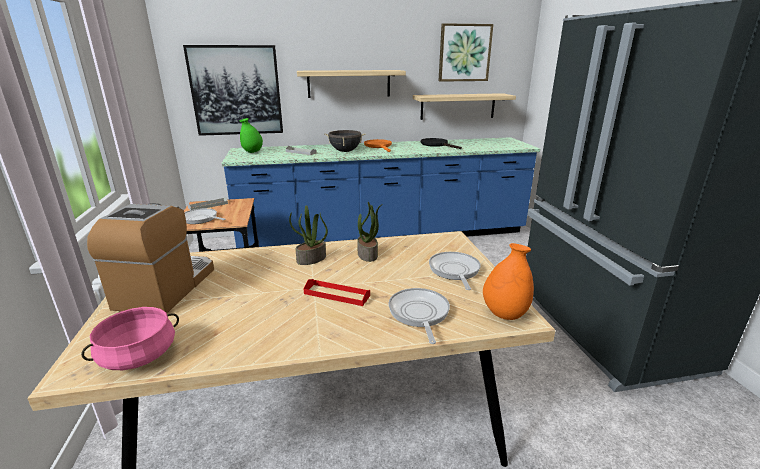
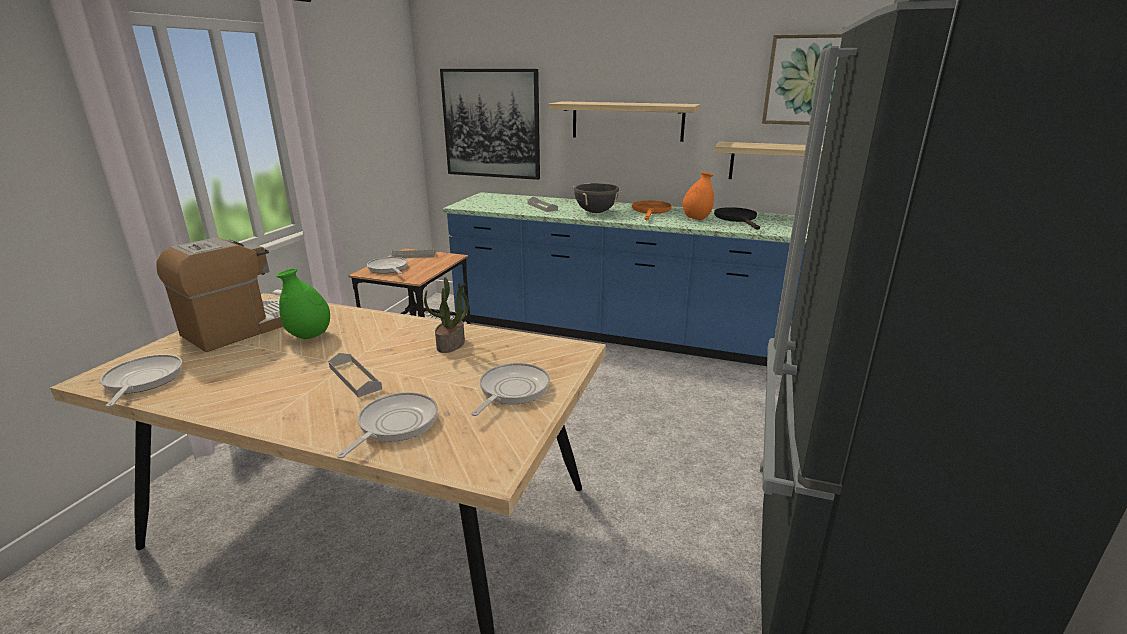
camera: 30 degrees right, 0 degrees up
pink cooking pot [81,307,179,370] -> frying pan [100,354,182,407]
green vase [240,118,263,153] -> green vase moved to [276,268,330,339]
potted plant [289,205,328,265] -> none
red tray [303,279,370,306] -> grey tray [328,353,382,398]
orange vase [483,243,534,320] -> orange vase moved to [683,172,714,220]

